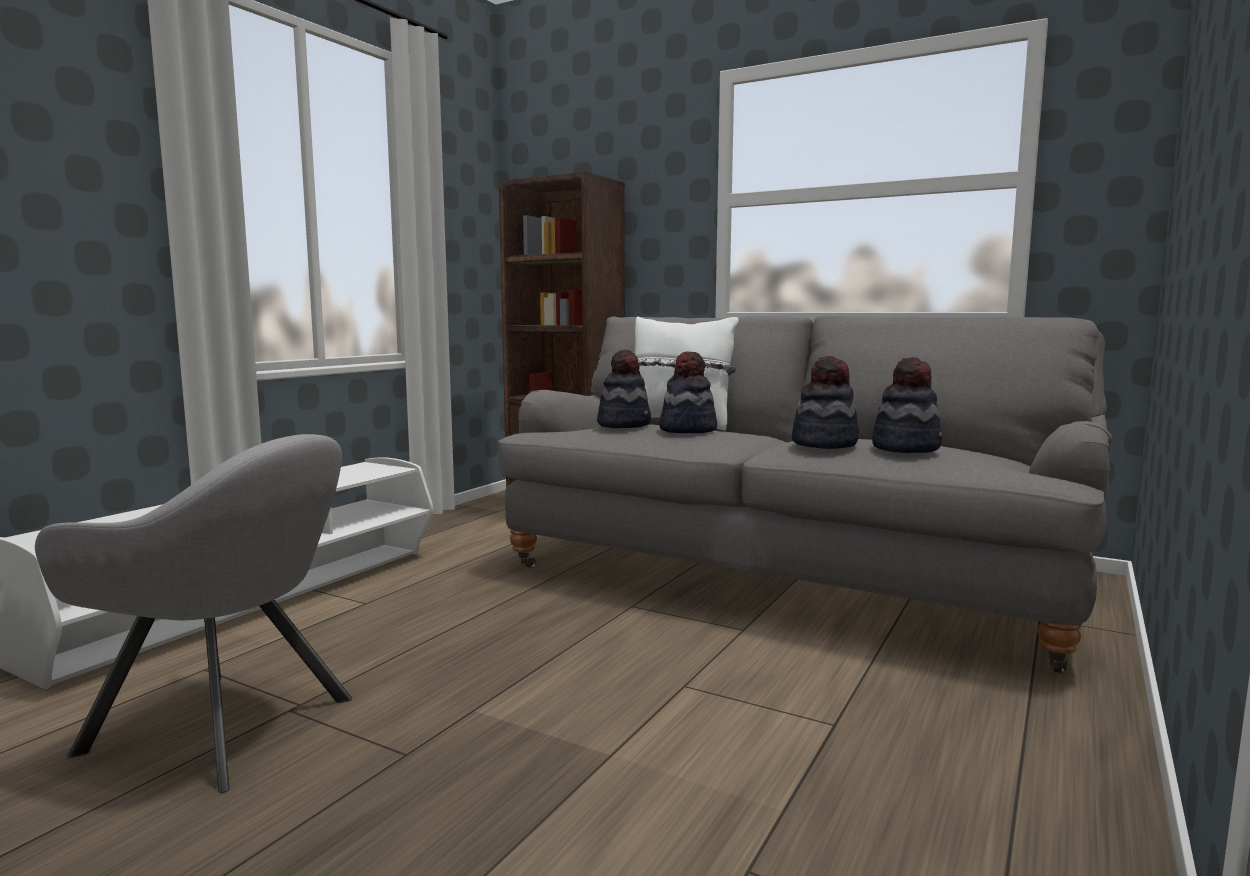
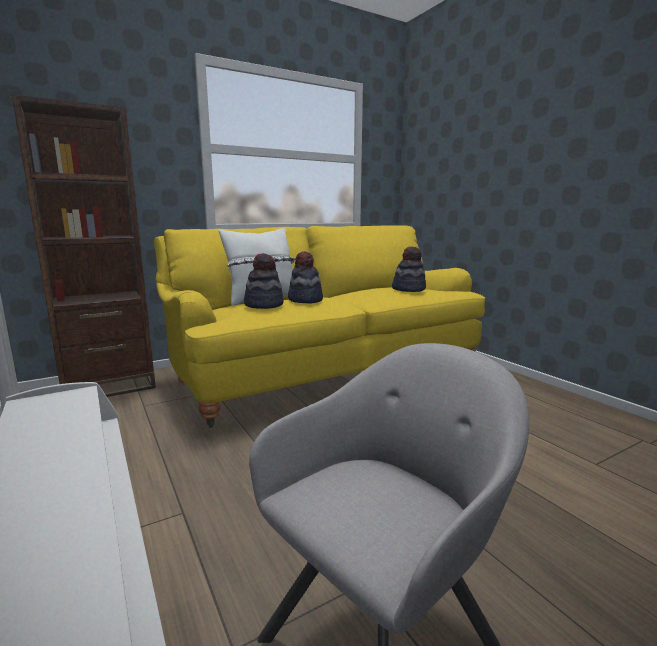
camera: 60 degrees left, 5 degrees up
grey sofa [498,315,1112,673] -> yellow sofa [154,226,485,428]
hat [792,356,859,449] -> none

